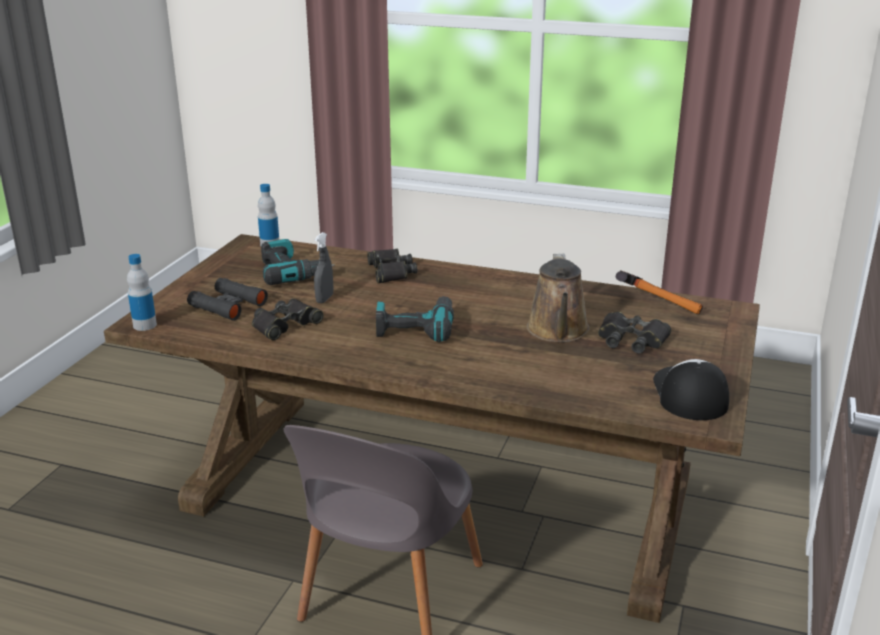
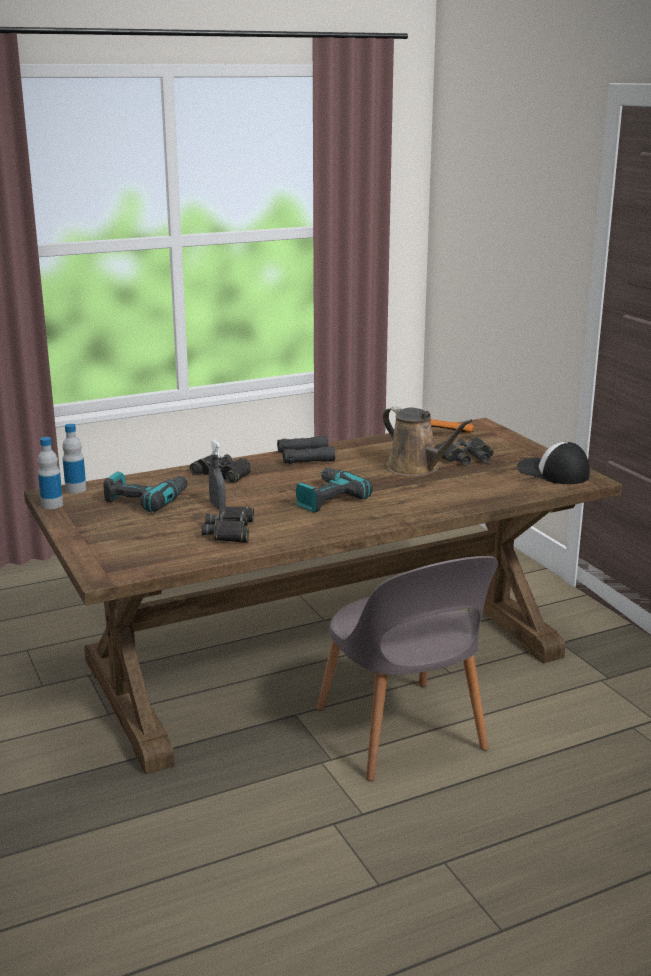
camera: 45 degrees left, 5 degrees down
bottle [127,254,157,331] -> bottle moved to [38,437,63,509]
black binoculars [187,278,268,321] -> black binoculars moved to [277,436,335,464]

